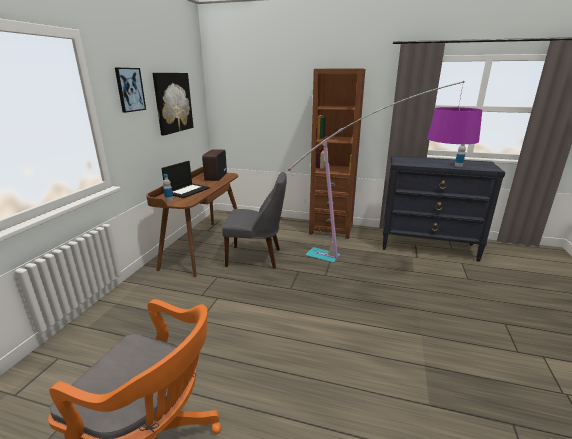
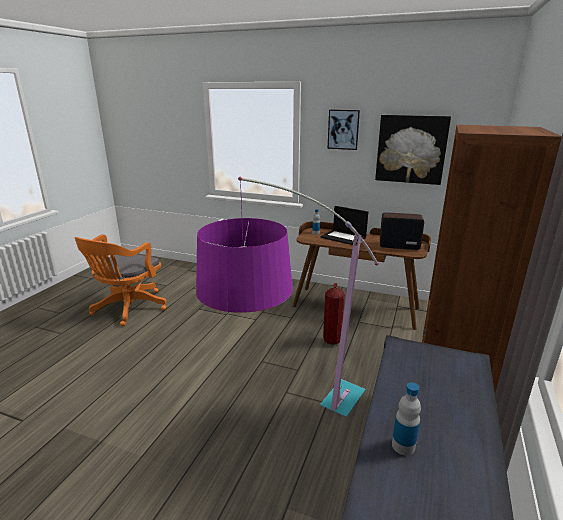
camera: 95 degrees right, 0 degrees up
grey chair [222,172,287,268] -> fire extinguisher [323,283,345,345]

